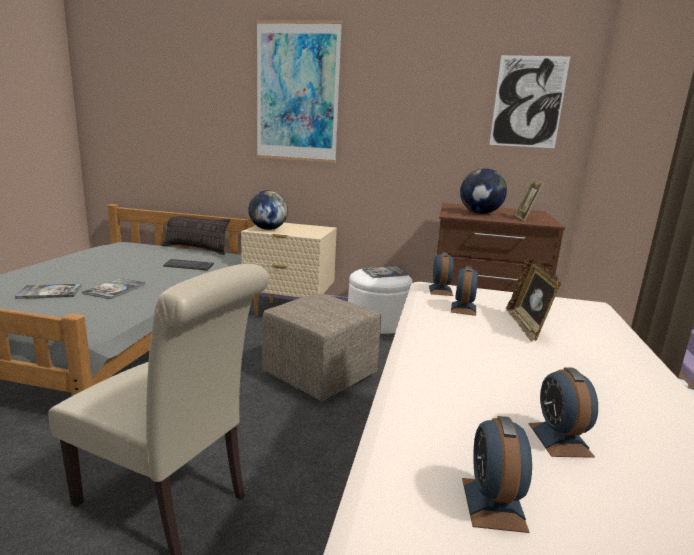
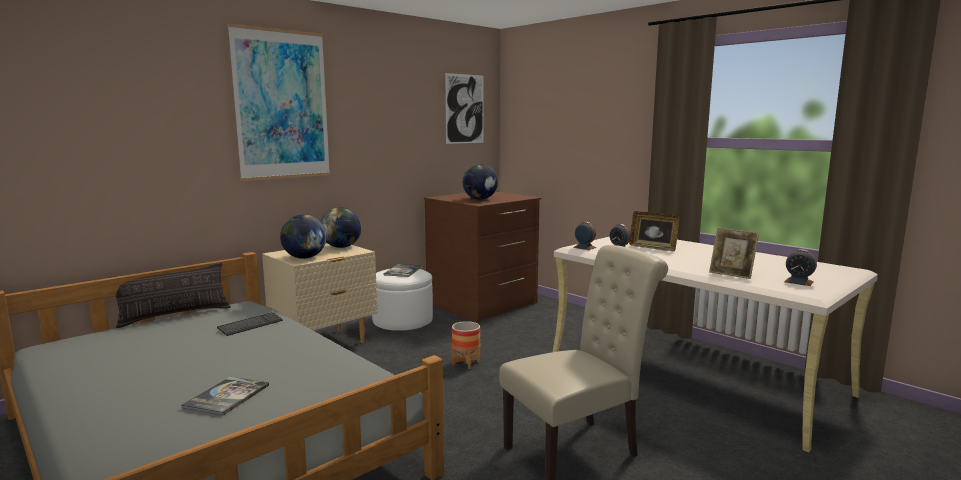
camera: 55 degrees left, 5 degrees down
book [82,278,146,299] -> none
beige ottoman [262,293,381,401] -> planter [452,321,480,369]
picture frame [515,179,544,221] -> picture frame moved to [709,227,759,279]
alarm clock [528,367,598,458] -> none
none -> globe [321,207,362,248]

